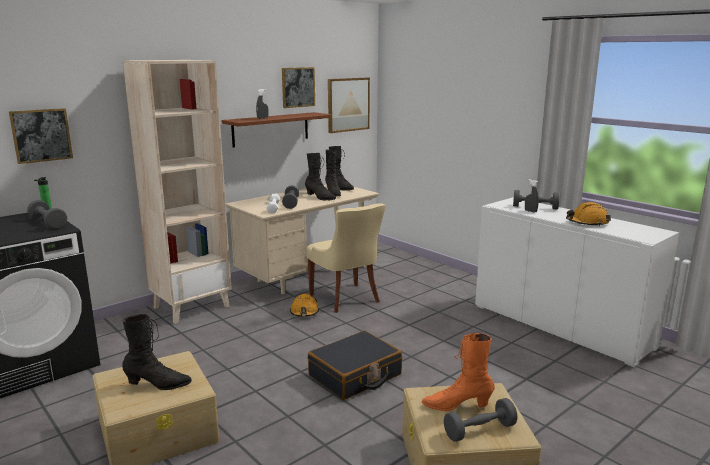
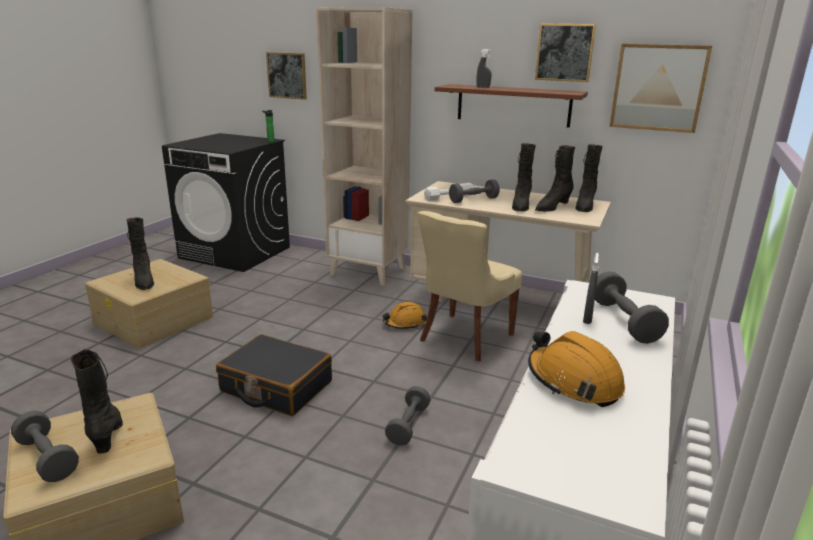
camera: 65 degrees right, 5 degrees up
grey dumbbell [27,200,67,229] -> grey dumbbell moved to [385,386,431,446]
orange boot [422,333,495,411] -> black boot [71,349,123,454]

